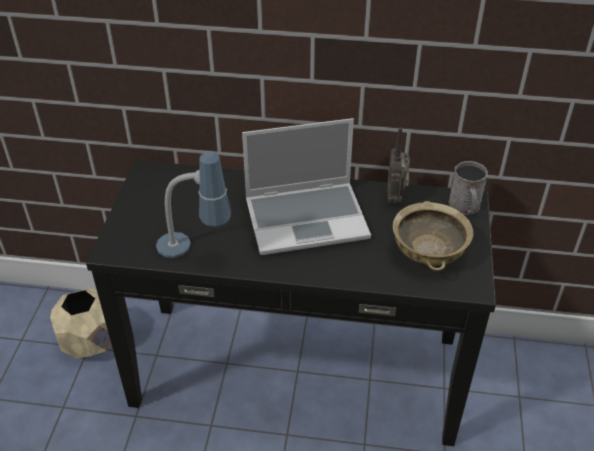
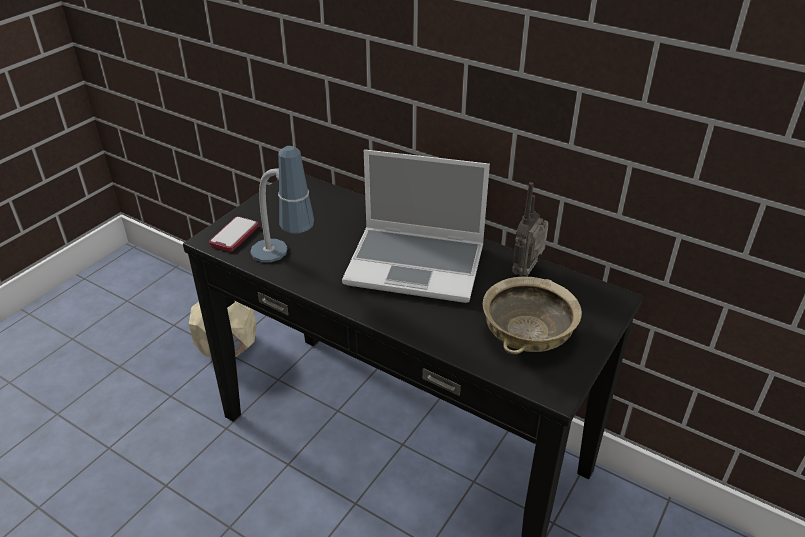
camera: 25 degrees right, 5 degrees down
grey mug [449,161,488,215] -> none
none -> phone [209,216,258,252]

